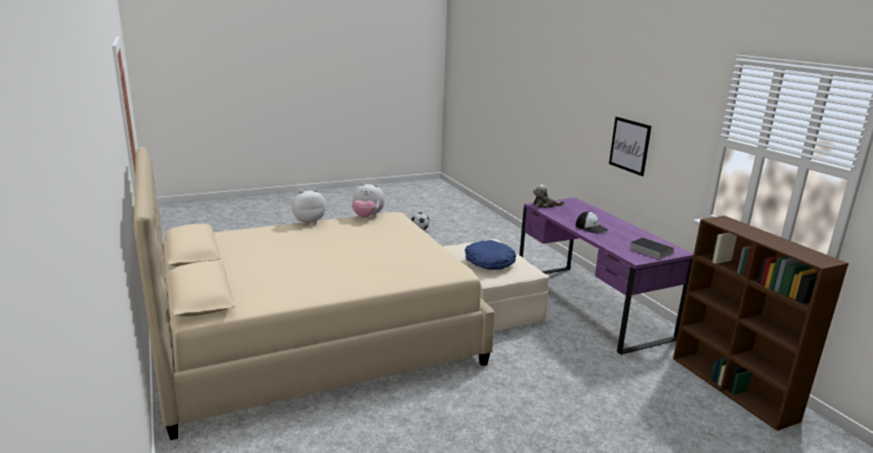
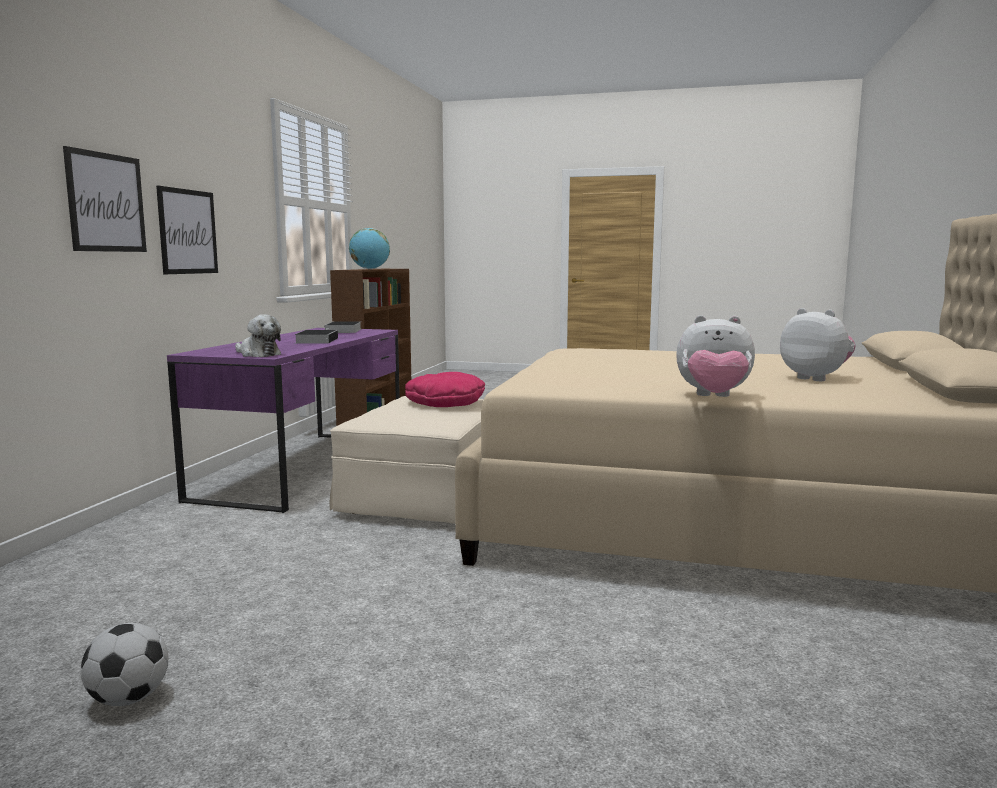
camera: 140 degrees left, 10 degrees down
plush toy [352,183,385,218] -> plush toy moved to [780,308,856,381]
blue pillow [465,240,516,270] -> pink pillow [405,372,485,407]
cap [576,211,608,233] -> book [294,330,338,344]
none -> picture [63,146,147,252]
none -> globe [349,228,390,269]

